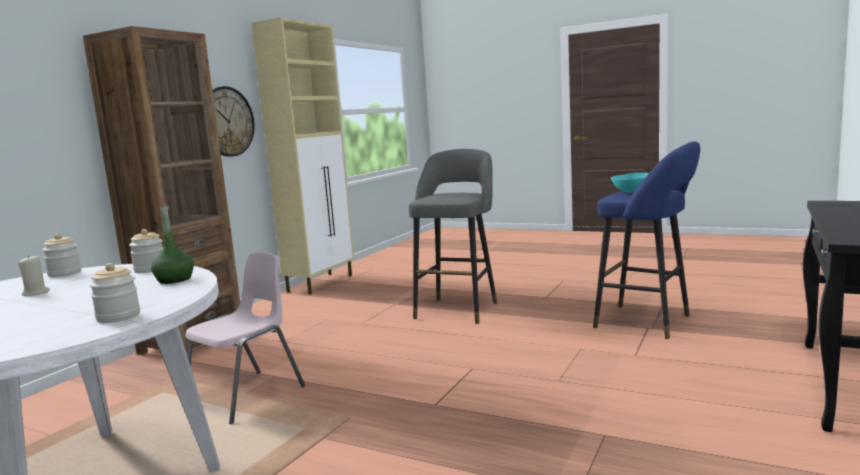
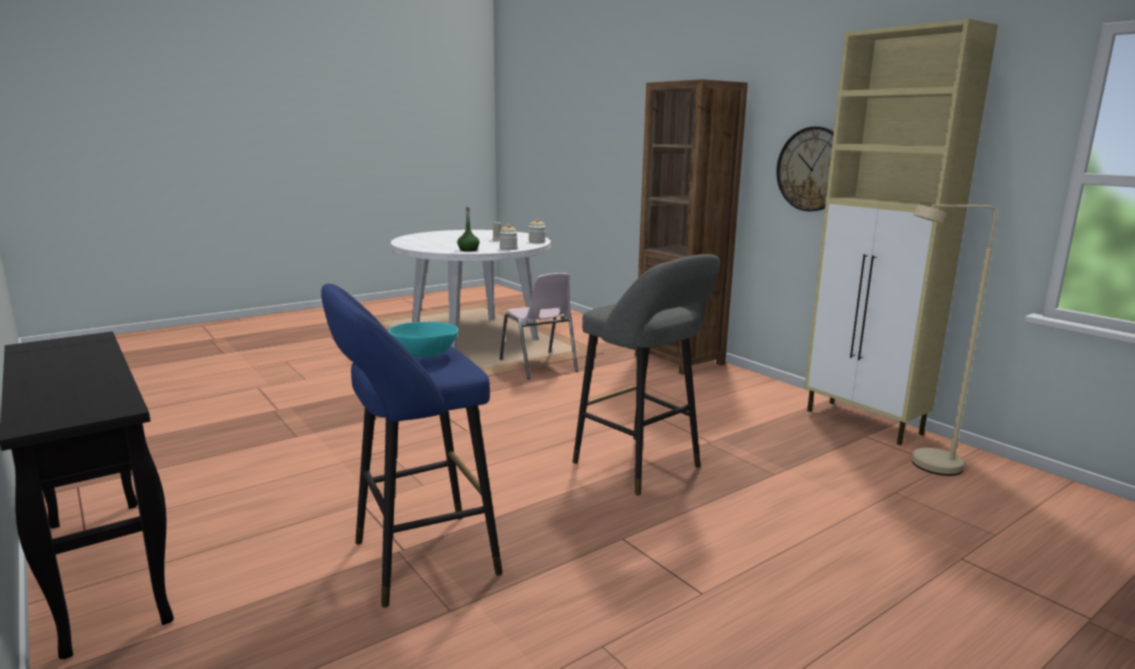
camera: 115 degrees right, 5 degrees up
jar [89,263,140,323] -> none
none -> beige floor lamp [912,204,997,476]

